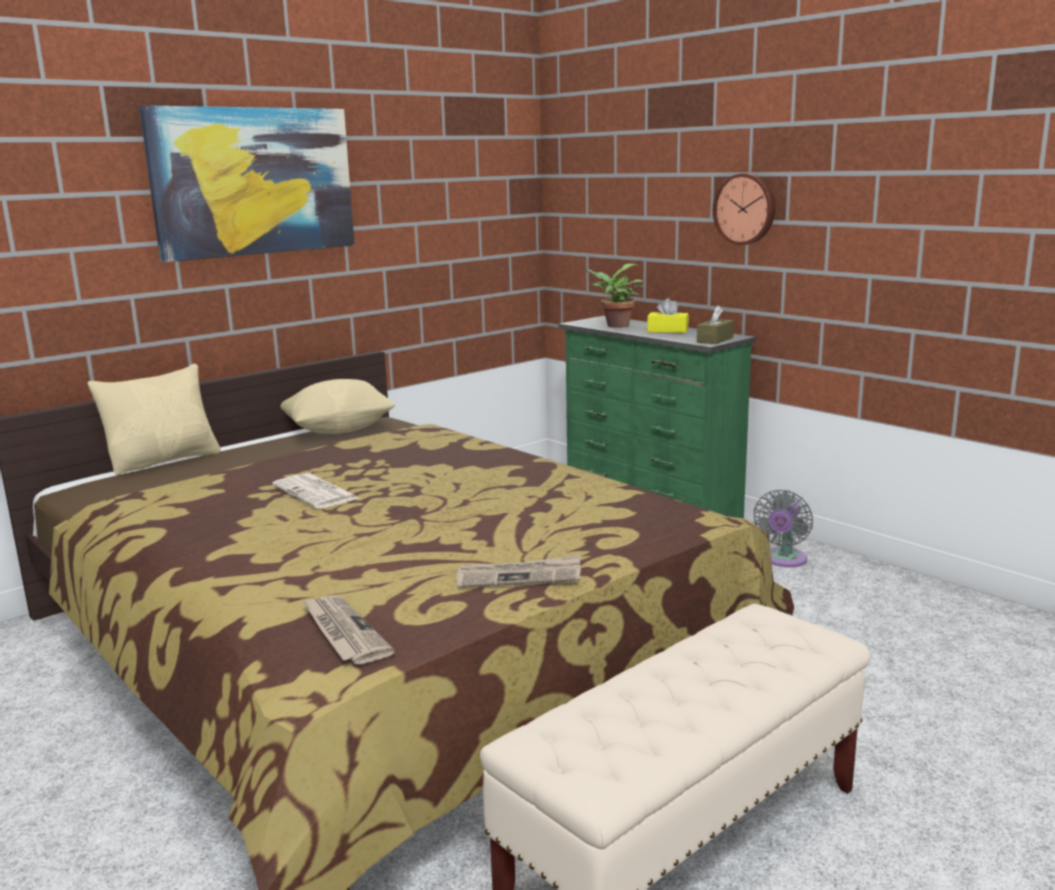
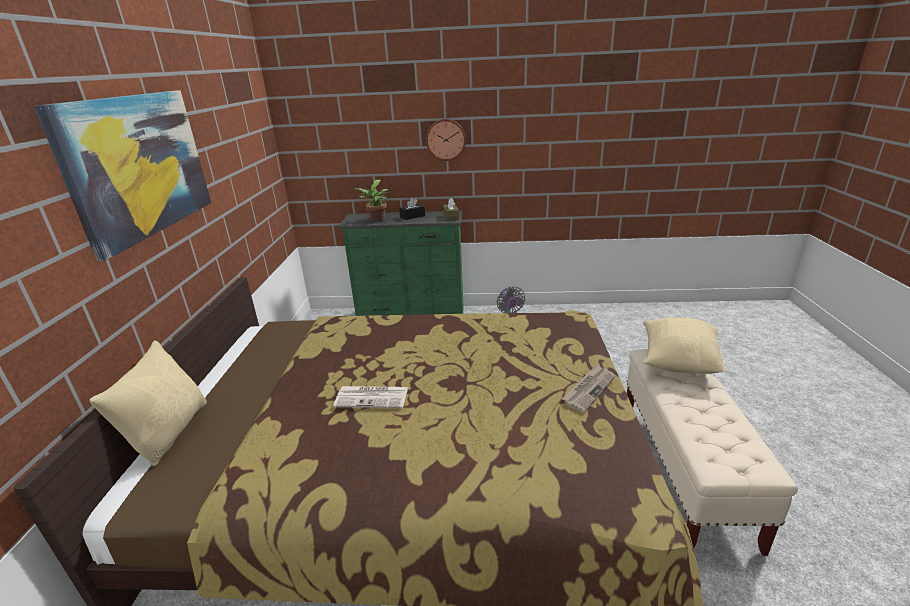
camera: 45 degrees left, 10 degrees up
beige pillow [280,379,395,434] -> beige pillow moved to [643,318,726,374]
newspaper [302,595,395,664] -> none
yellow tissue box [647,298,689,333] -> black tissue box [399,198,425,220]

